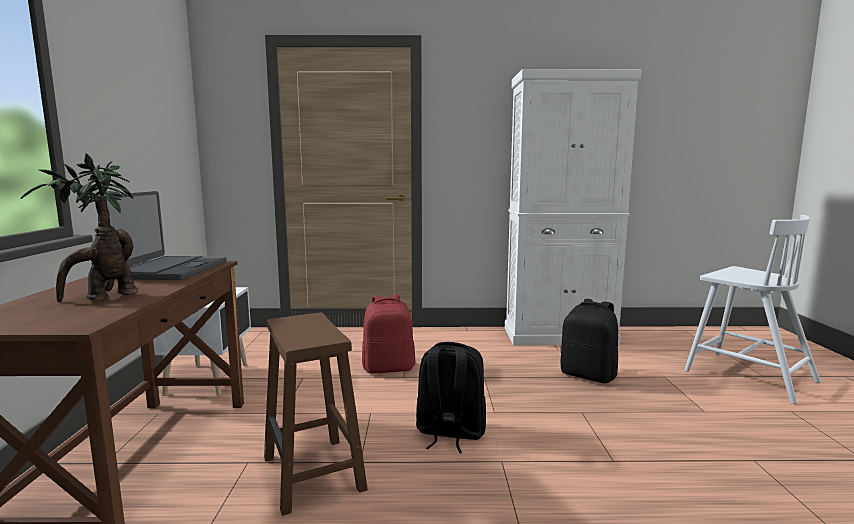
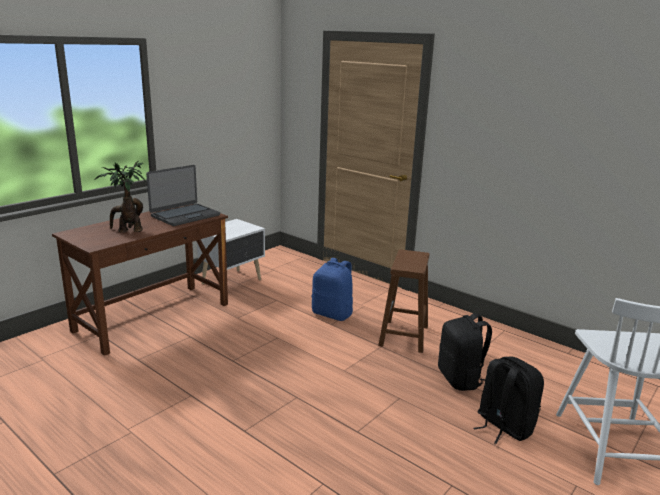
camera: 40 degrees right, 10 degrees up
brown stool [264,313,368,516] -> brown stool moved to [378,249,429,353]
red backpack [362,295,416,373] -> blue backpack [311,258,353,321]
black backpack [416,342,486,453] -> black backpack moved to [473,356,544,444]
white cabinet [505,69,642,345] -> none

